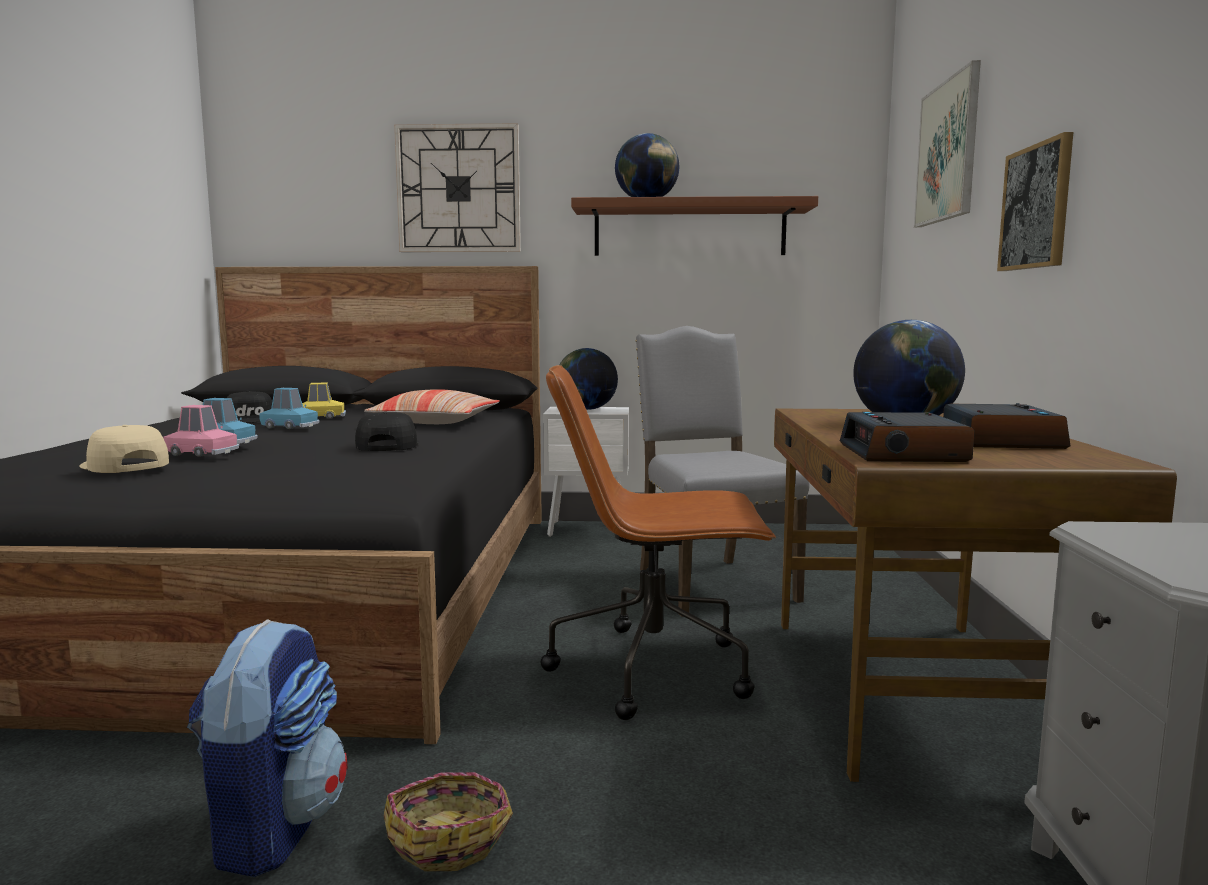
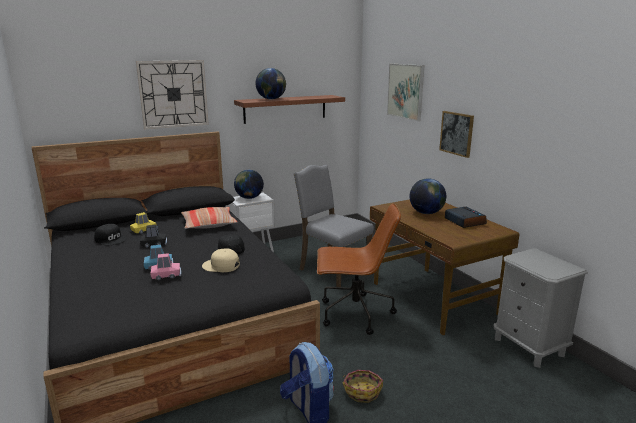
camera: 30 degrees left, 10 degrees up
beige cap [79,425,169,473] -> beige cap moved to [202,248,240,272]
blue toy car [259,388,319,429] -> black toy car [140,225,167,247]
brown office chair [541,365,776,720] -> brown office chair turned 150 degrees counterclockwise [317,203,401,335]
alarm clock [840,412,975,462] -> none

